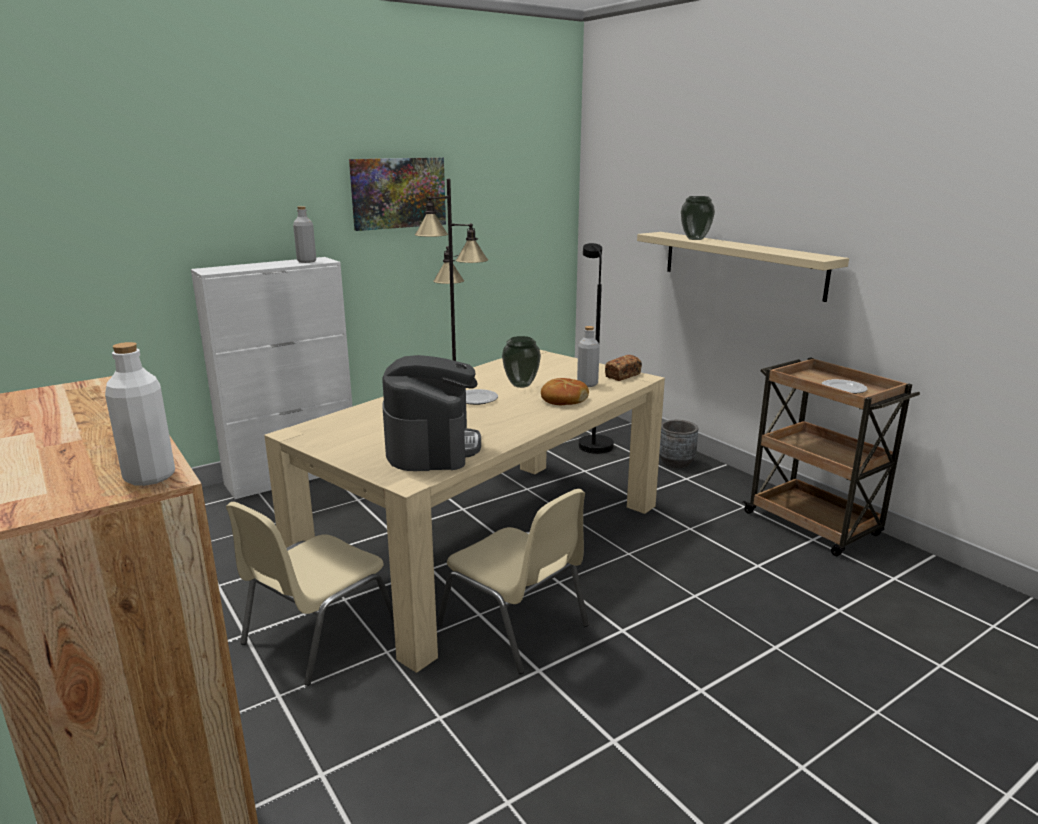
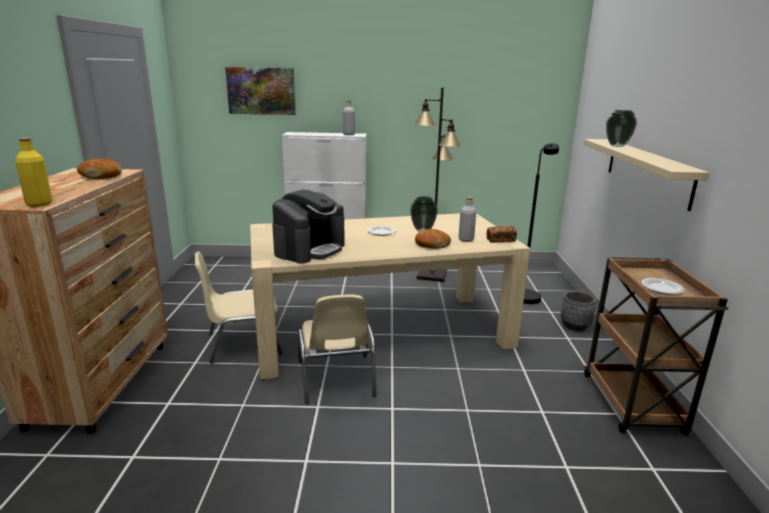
camera: 35 degrees right, 0 degrees up
white bottle [105,342,175,486] -> yellow bottle [15,138,53,207]
picture [349,157,446,231] -> picture moved to [225,67,296,115]
none -> bread [77,158,122,179]

